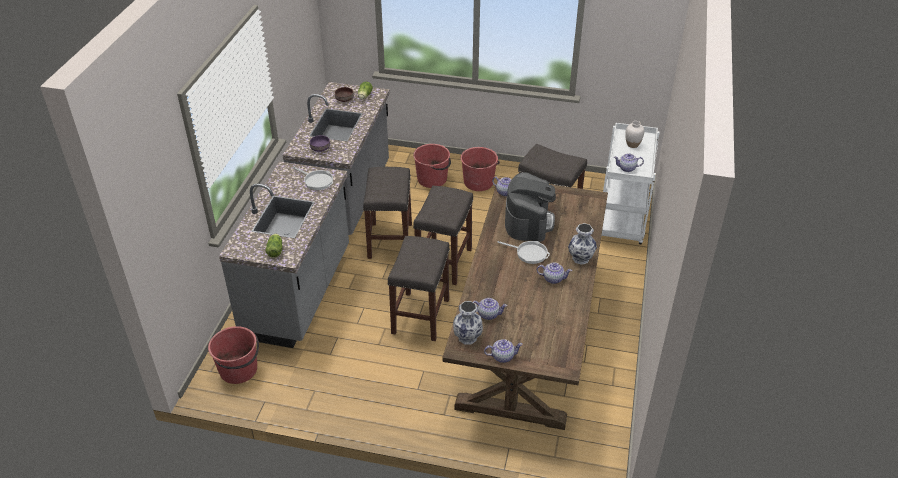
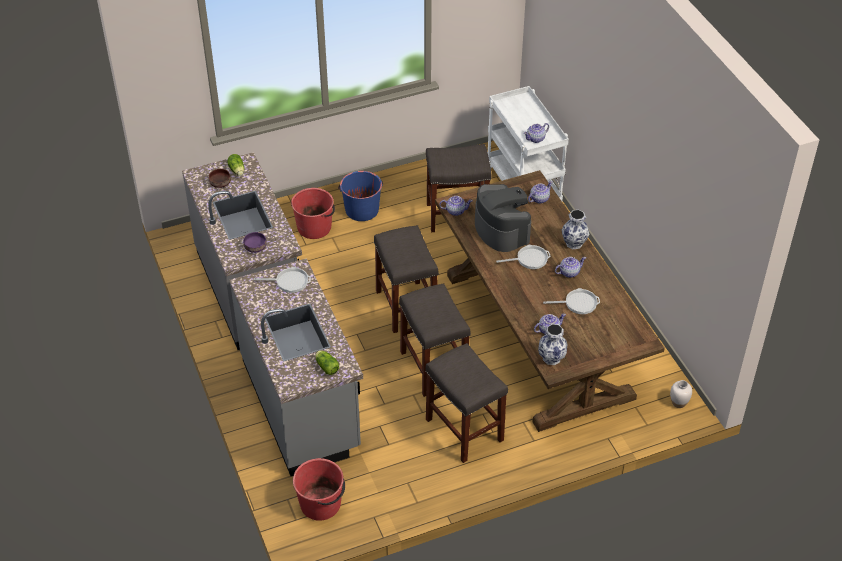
camera: 35 degrees left, 5 degrees up
grey stool [363,167,412,259] -> grey stool moved to [425,343,508,463]
red bucket [461,147,500,191] -> blue bucket [338,171,383,221]
teapot [484,339,523,363] -> teapot moved to [528,181,552,203]
white vase [625,121,644,148] -> white vase moved to [670,380,692,408]
none -> frying pan [543,288,600,314]

